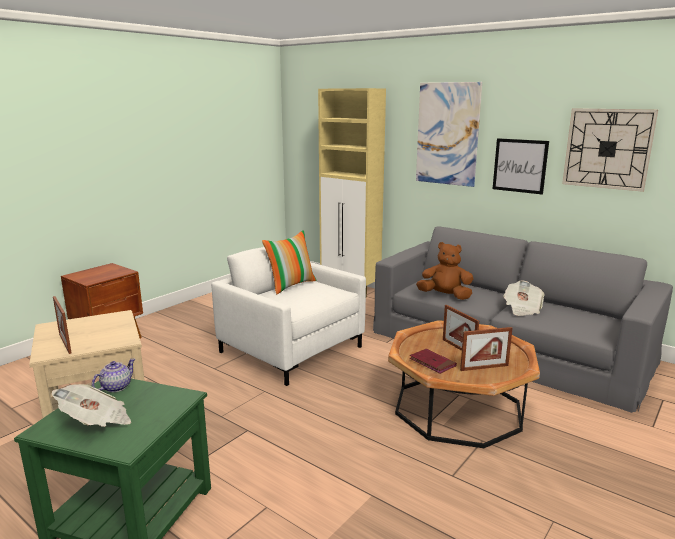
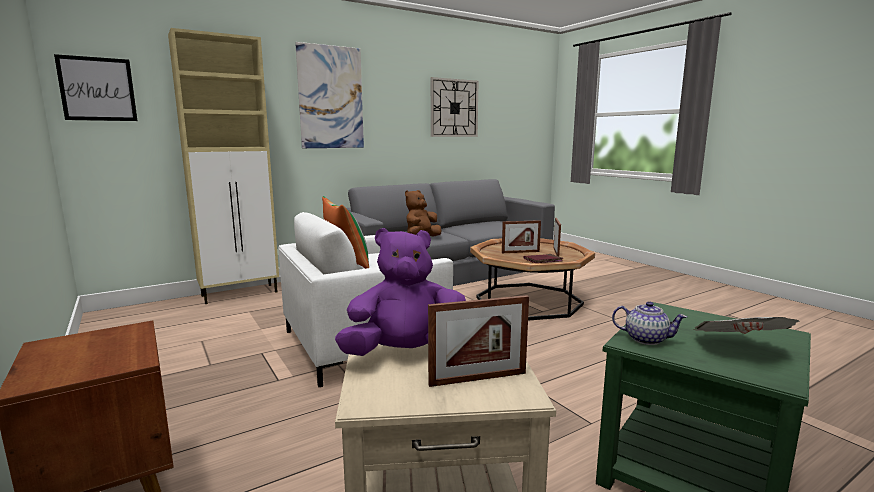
camera: 70 degrees left, 5 degrees down
teapot [92,358,135,392] -> teapot turned 150 degrees clockwise [612,302,687,345]
picture [493,138,549,195] -> picture moved to [54,54,137,121]
newspaper [503,280,545,316] -> none
none -> purple plush toy [335,228,466,356]

